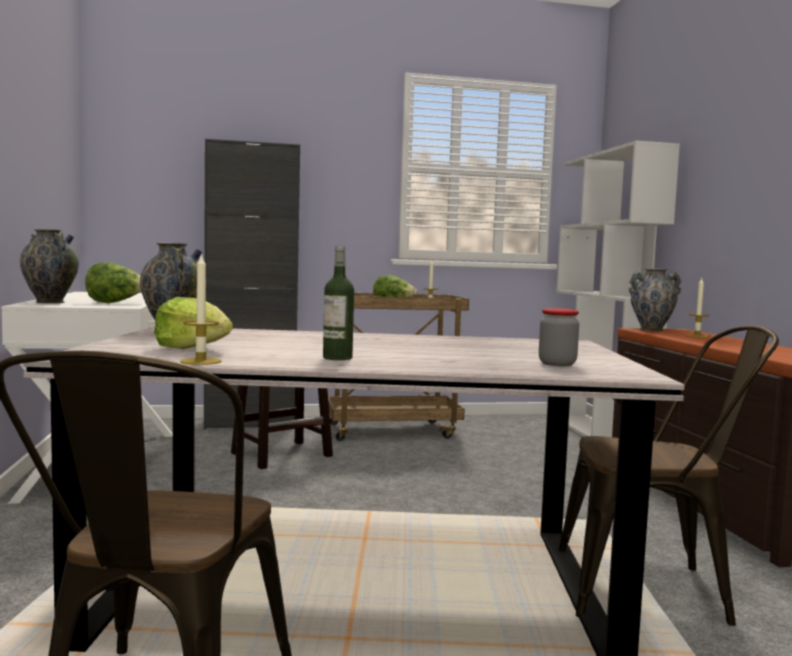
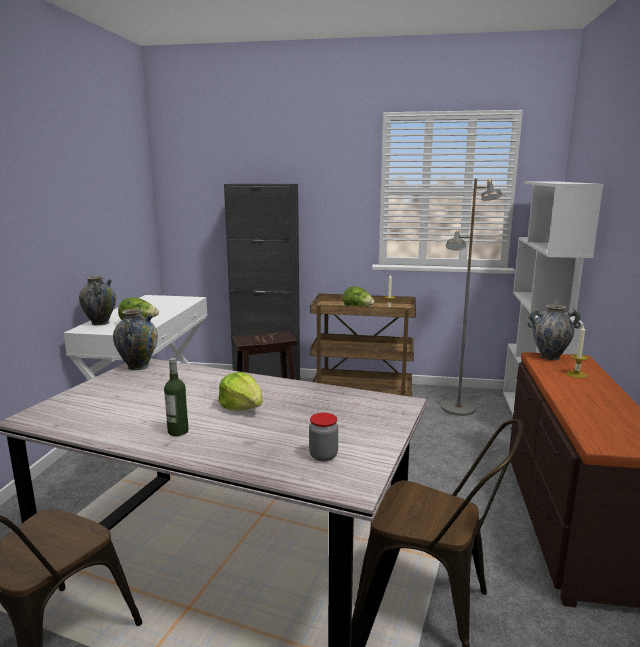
camera: 20 degrees right, 10 degrees up
lettuce [154,297,233,349] -> lettuce moved to [218,372,263,410]
candle [180,253,222,365] -> none
none -> grey floor lamp [441,179,502,416]

